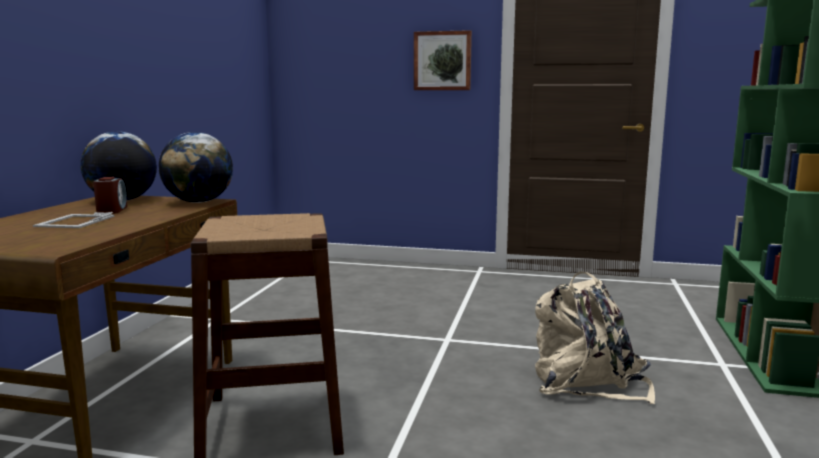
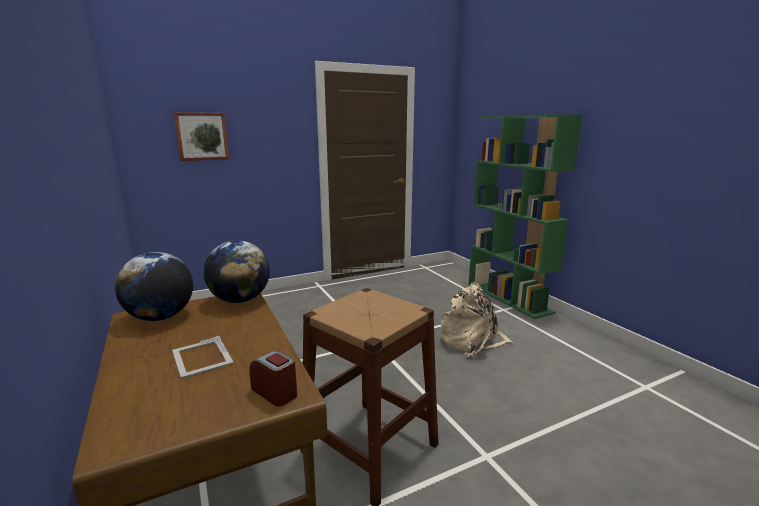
camera: 40 degrees left, 5 degrees up
alarm clock [93,177,127,214] -> alarm clock moved to [249,351,297,407]
picture [414,30,472,90] -> picture moved to [174,112,229,161]

